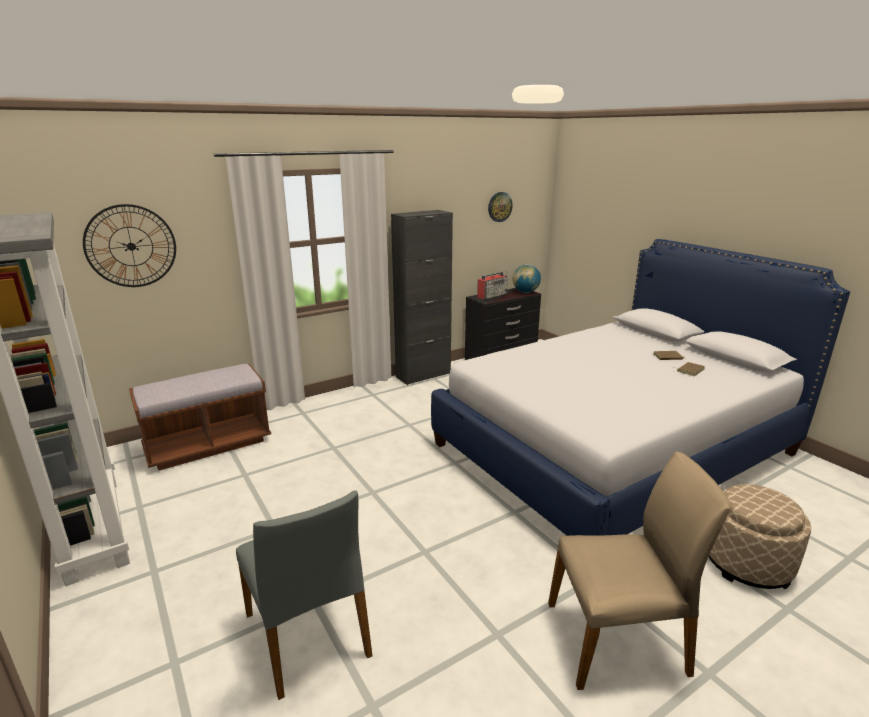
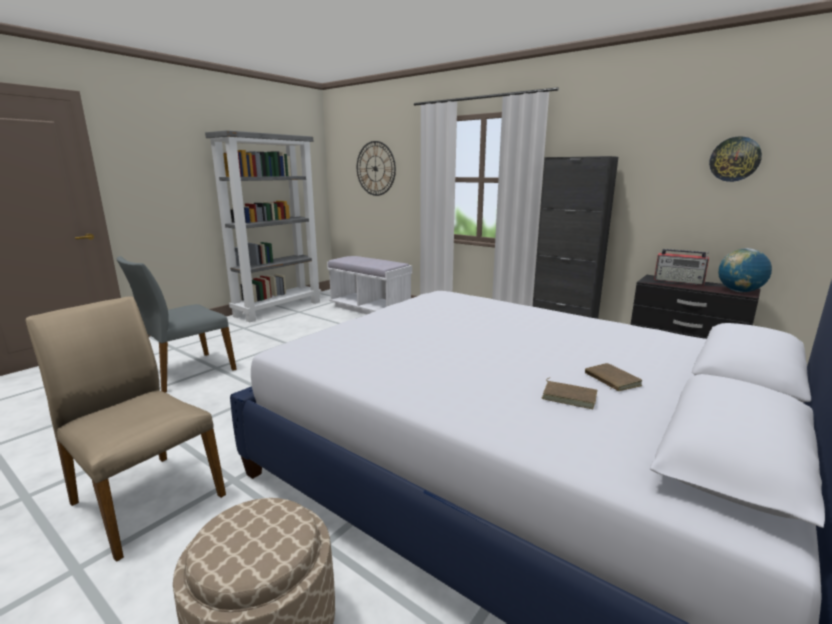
camera: 70 degrees right, 5 degrees down
brown bench [129,364,271,471] -> white bench [327,256,412,314]
beige chair [548,451,731,690] -> beige chair turned 150 degrees clockwise [25,297,226,562]

